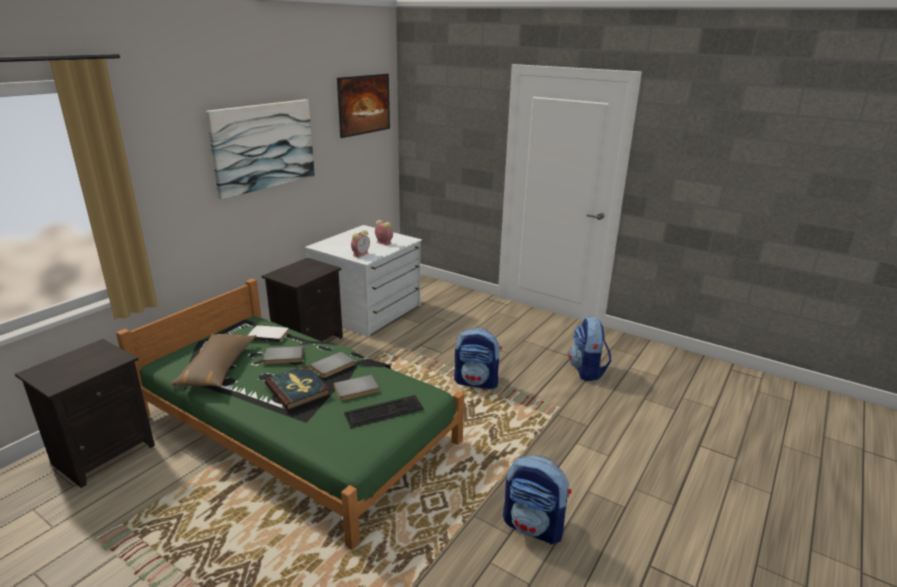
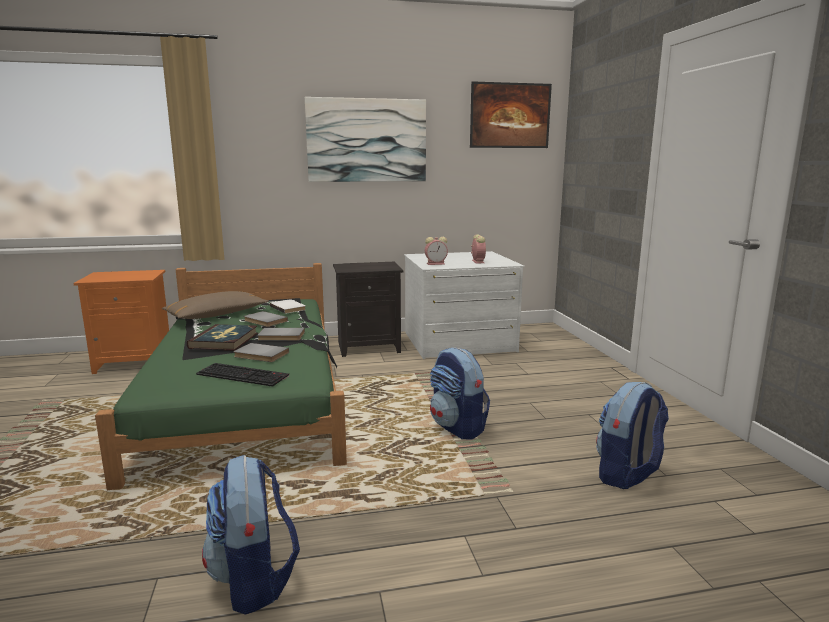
camera: 45 degrees right, 10 degrees down
black nightstand [15,339,155,488] -> orange nightstand [73,270,169,374]

